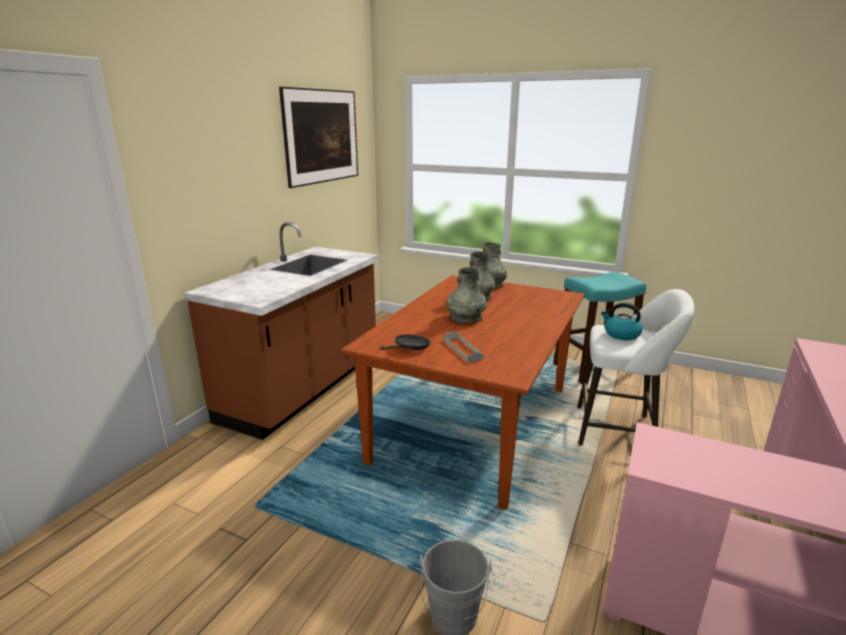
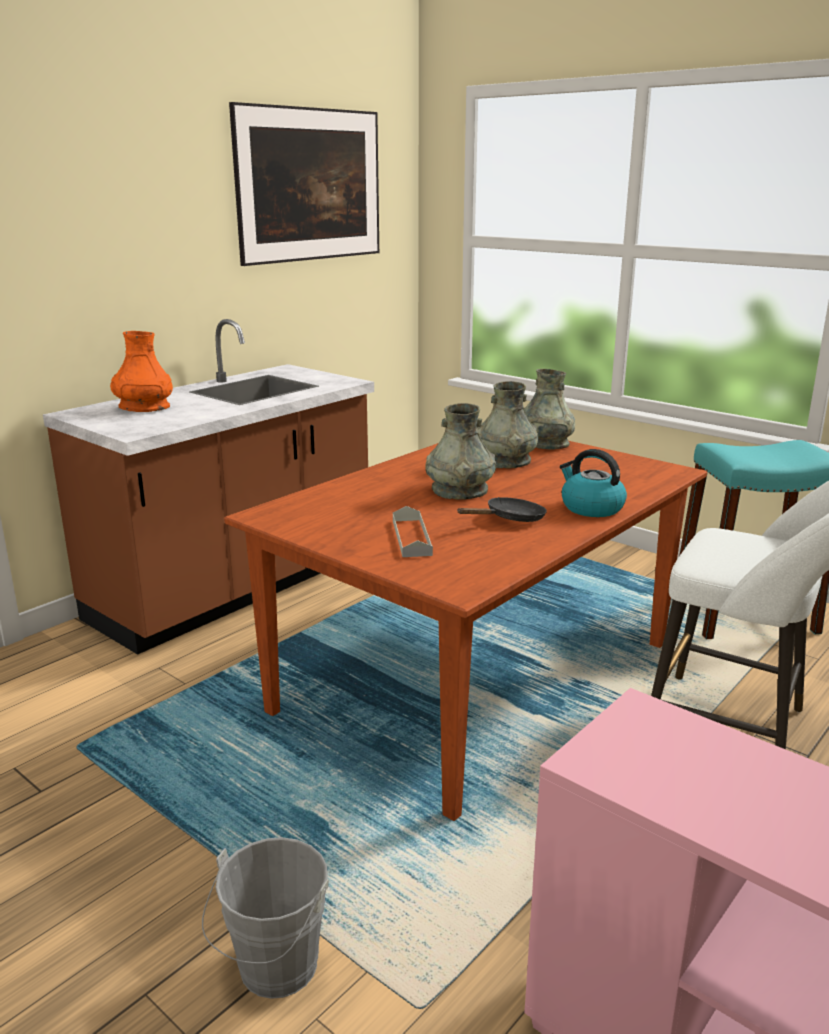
camera: 15 degrees right, 0 degrees up
black frying pan [380,335,431,350] -> black frying pan moved to [457,497,547,522]
kettle [601,303,642,340] -> kettle moved to [560,449,627,517]
none -> orange vase [110,331,173,412]

